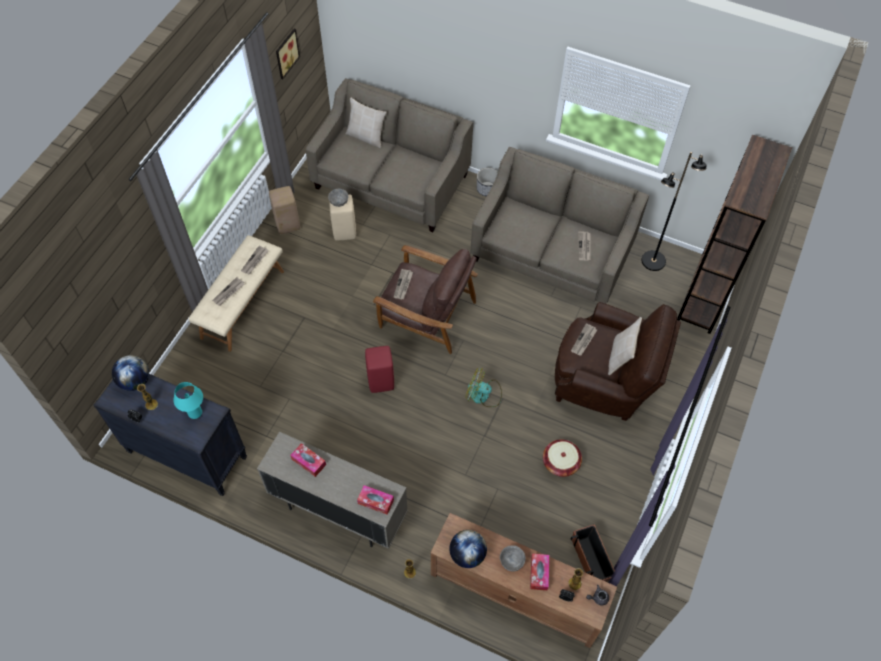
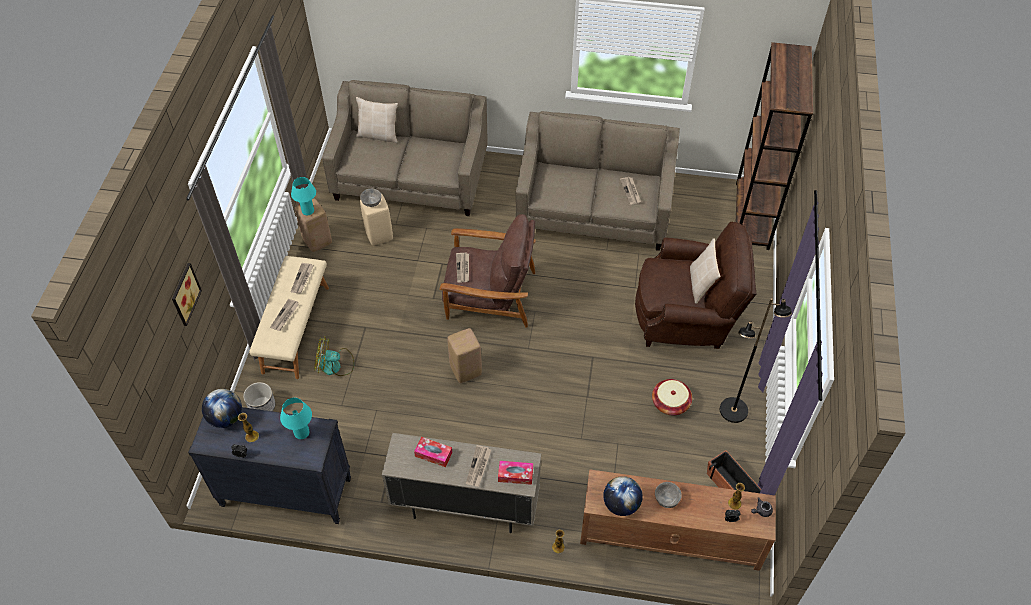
camera: 15 degrees left, 5 degrees down
picture [276,29,300,79] -> picture moved to [172,263,202,326]
red stool [365,346,394,393] -> beige stool [447,328,482,383]
fan [465,368,502,407] -> fan moved to [314,336,354,376]
planter [477,168,498,196] -> planter moved to [243,382,275,411]
tissue box [530,554,549,590] -> none
newspaper [571,323,597,355] -> newspaper moved to [466,445,491,487]
black floor lamp [641,152,706,271] -> black floor lamp moved to [720,298,792,423]
none -> turquoise table lamp [291,177,316,215]

